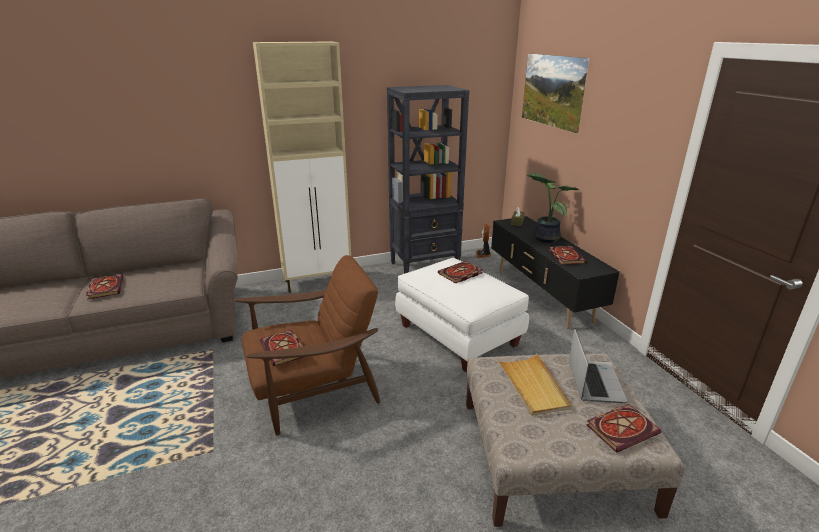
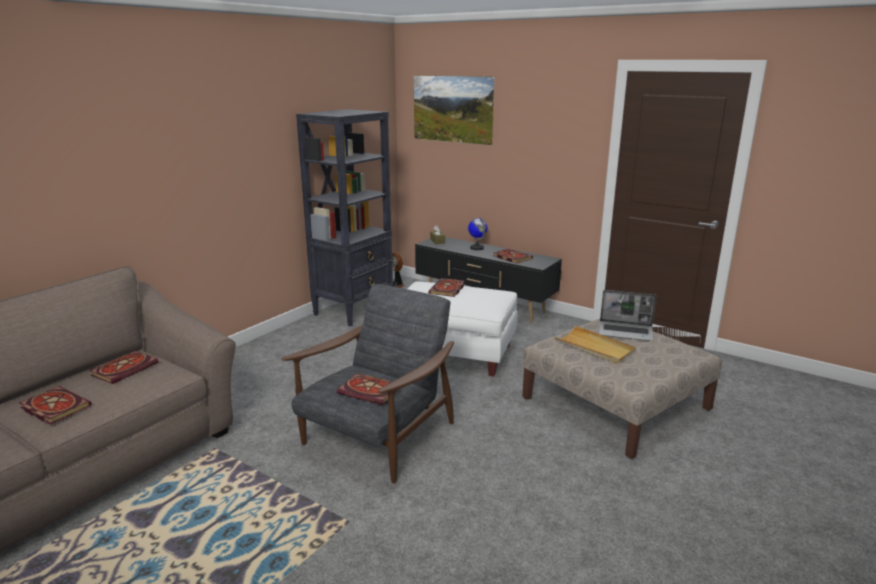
camera: 35 degrees left, 5 degrees down
brown armchair [234,255,380,436] -> grey armchair [281,284,454,483]
beige cabinet [253,42,351,293] -> none
potted plant [526,173,579,243] -> globe [468,217,488,250]
laptop [569,328,628,403] -> laptop turned 135 degrees clockwise [599,290,656,341]
book [586,404,662,453] -> book moved to [89,351,159,384]

